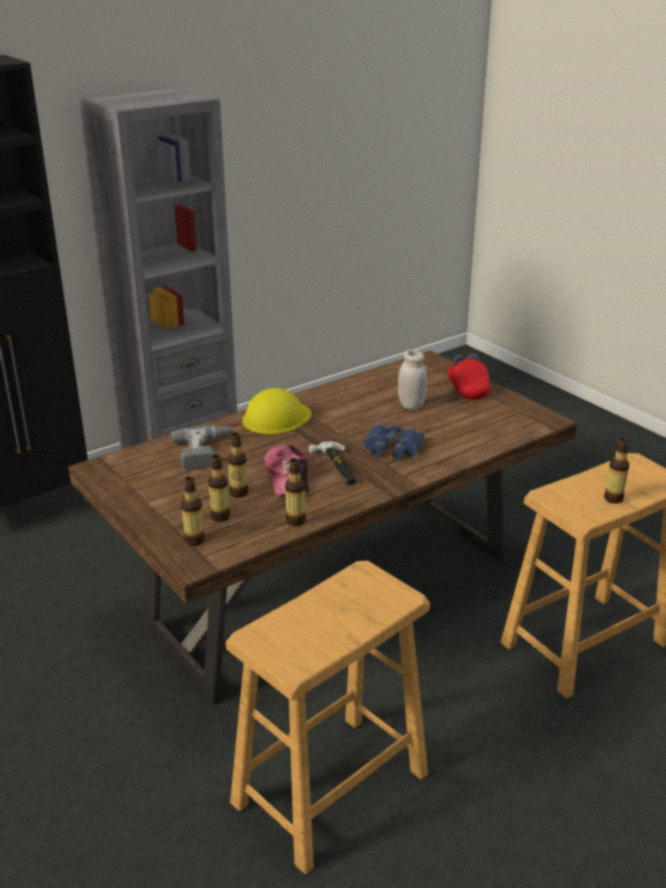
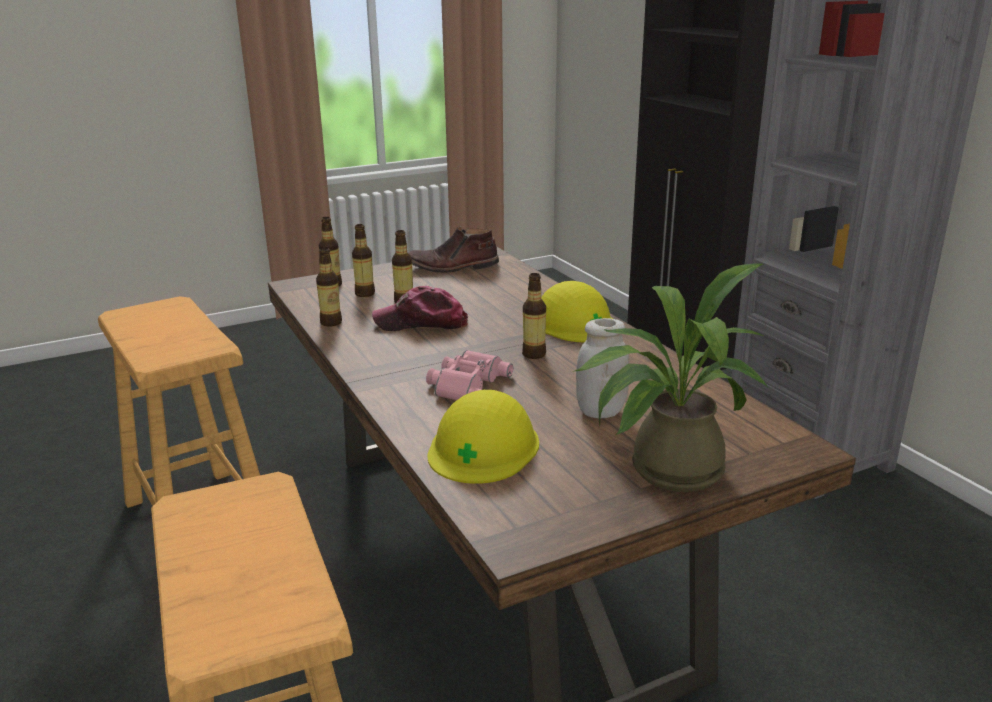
camera: 100 degrees right, 5 degrees down
power drill [171,426,235,470] -> none
hammer [309,441,356,484] -> none
blue binoculars [364,424,424,460] -> pink binoculars [426,350,513,400]
red cap [447,354,491,400] -> potted plant [572,263,768,492]
bottle [604,438,629,504] -> bottle moved to [522,273,546,359]
none -> brown boot [408,227,499,273]
none -> yellow hard hat [427,390,539,484]

